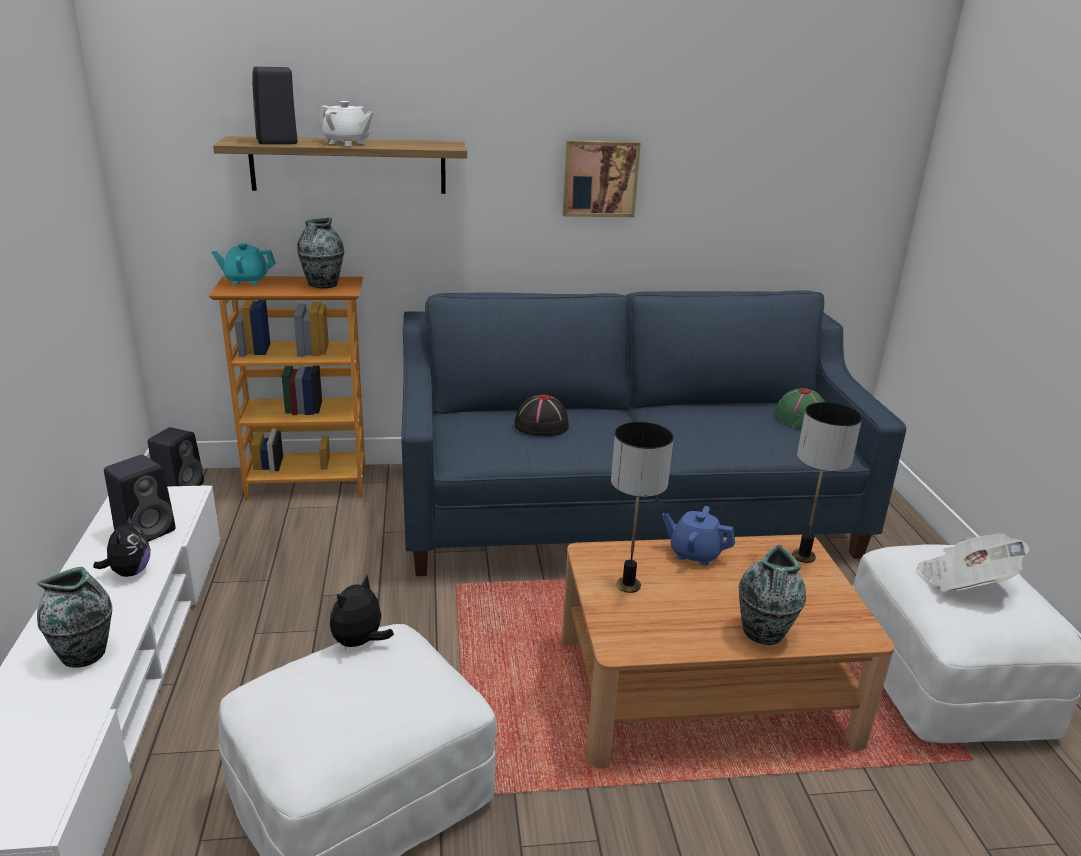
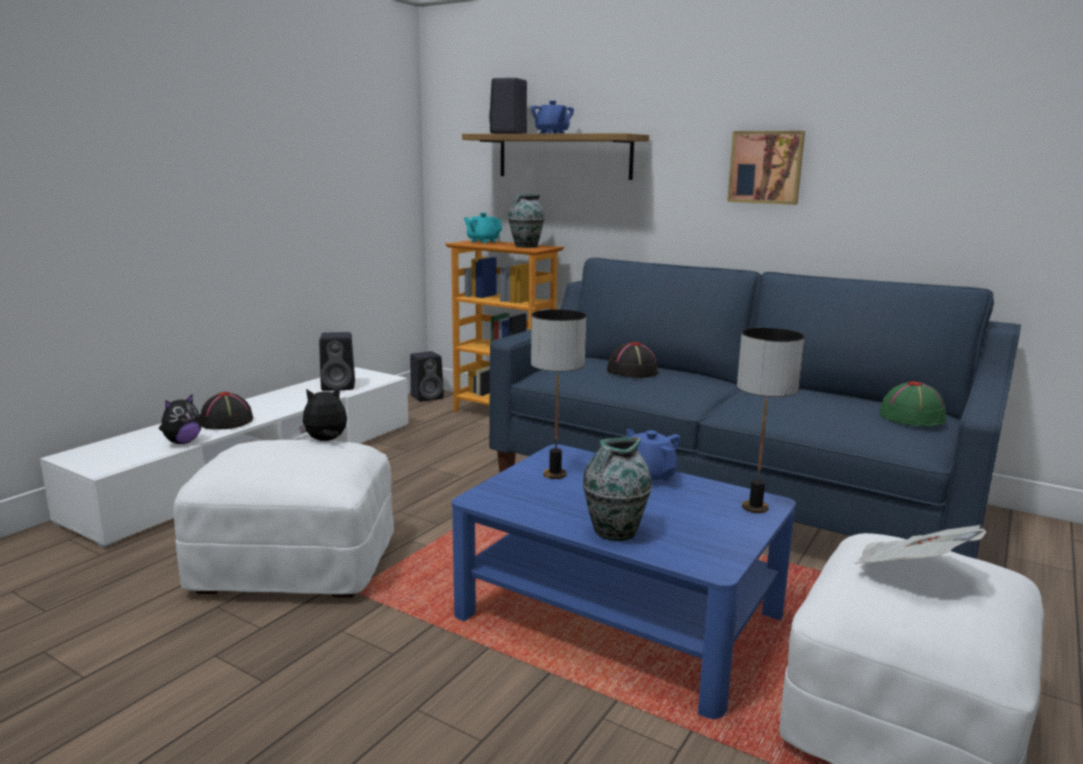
camera: 40 degrees right, 10 degrees down
vase [37,567,112,668] -> black hat [200,392,253,430]
plush toy [93,514,150,577] -> plush toy moved to [159,393,202,444]
white teapot [319,101,374,146] -> blue teapot [531,101,574,134]
brown coffee table [562,535,895,768] -> blue coffee table [452,444,796,719]

